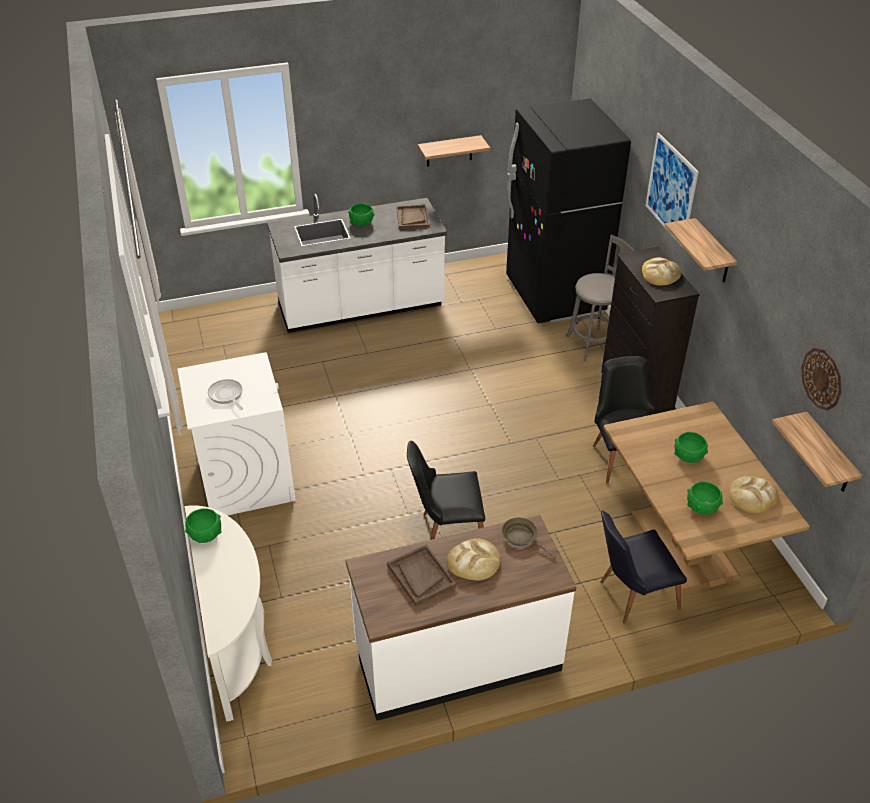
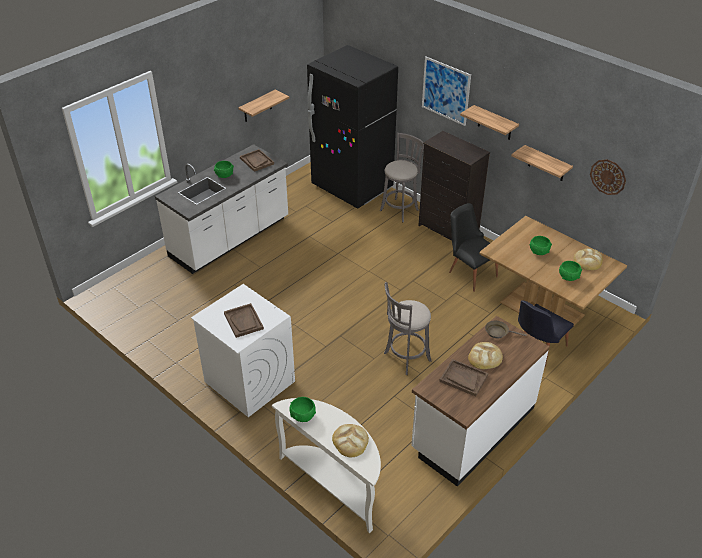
camera: 30 degrees left, 0 degrees up
frying pan [208,379,243,410] -> brown tray [224,303,264,338]
black chair [407,441,485,540] -> grey stool [384,282,432,375]
bread [642,257,681,285] -> bread moved to [332,424,369,457]
shelf [772,412,862,492] -> shelf moved to [511,145,573,181]

